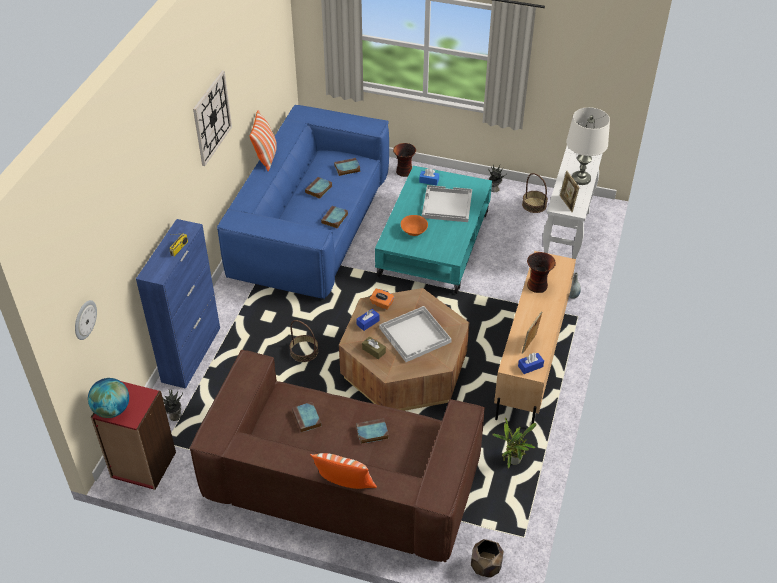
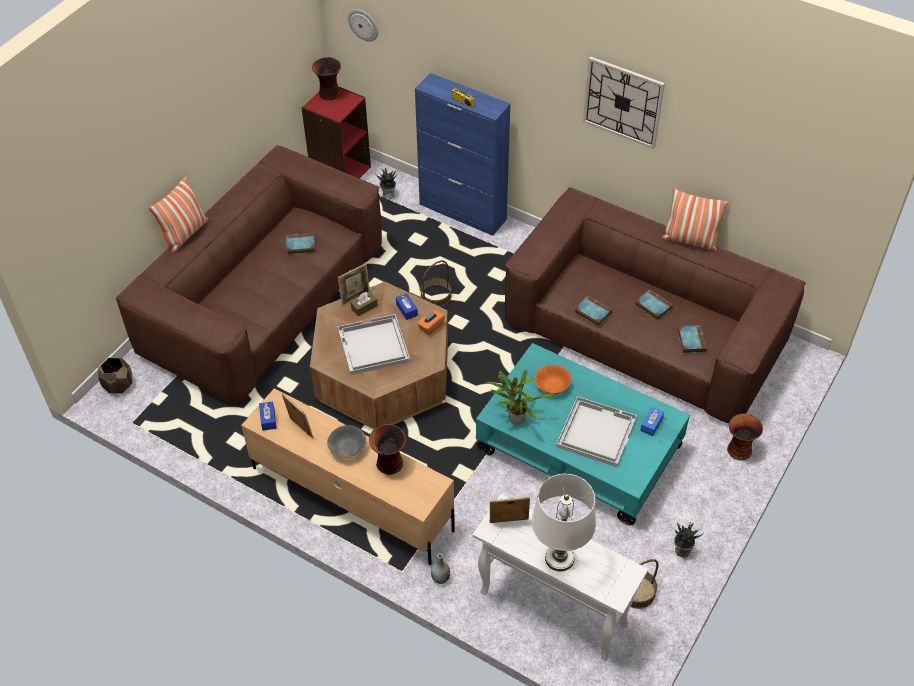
camera: 105 degrees right, 5 degrees up
globe [88,378,129,418] -> vase [312,57,341,100]
blue sofa [217,105,389,300] -> brown sofa [505,187,806,423]
book [356,418,389,444] -> none
potted plant [493,417,537,469] -> potted plant moved to [487,370,553,425]
none -> grey bowl [327,425,366,458]
none -> picture frame [338,263,370,306]

